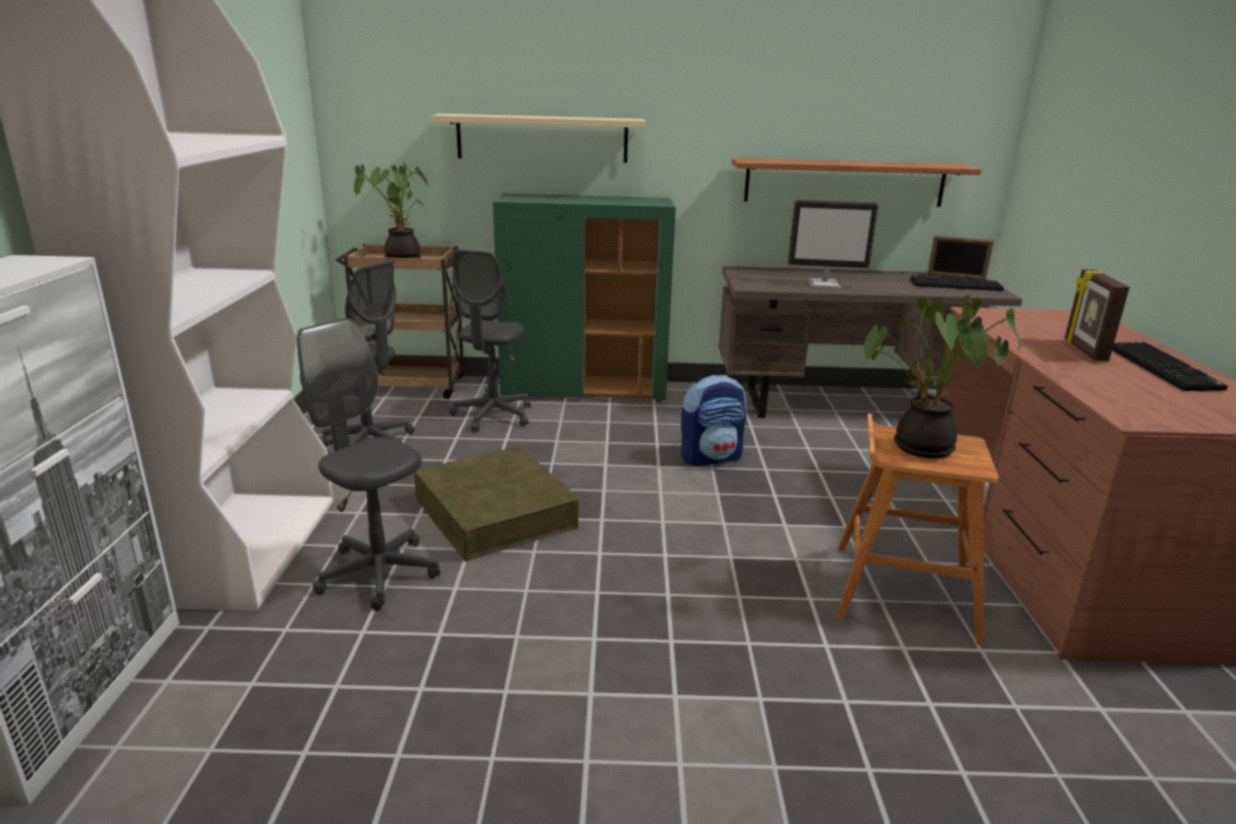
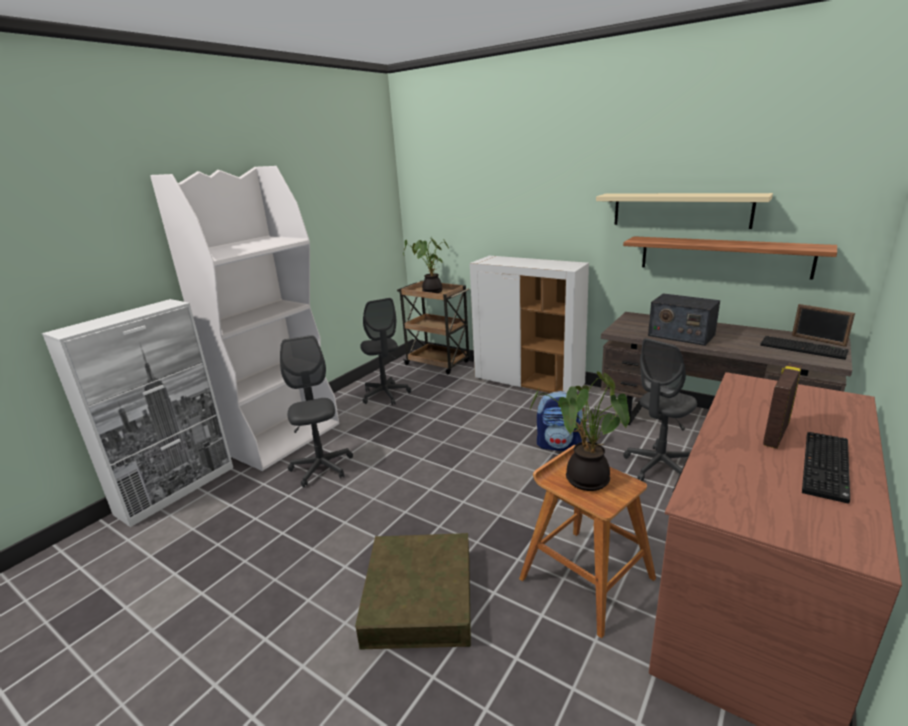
camera: 35 degrees right, 0 degrees up
brown storage box [414,446,579,562] -> brown storage box moved to [355,533,471,650]
beige shelf [431,114,645,163] -> beige shelf moved to [596,193,773,229]
grey office chair [450,249,531,432] -> grey office chair moved to [623,338,697,481]
green cabinet [493,193,676,402] -> white cabinet [470,256,589,393]
monitor [788,200,879,288] -> radio [648,293,720,346]

